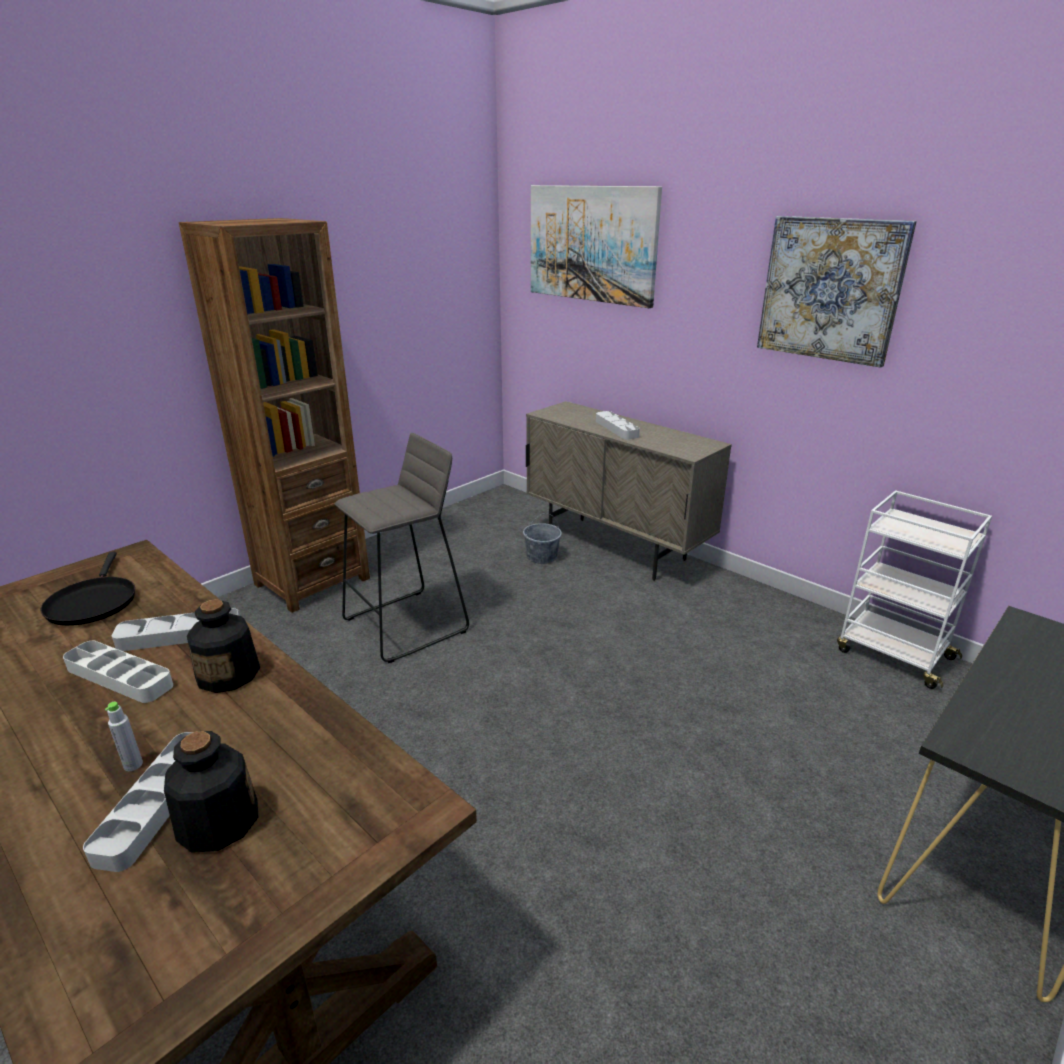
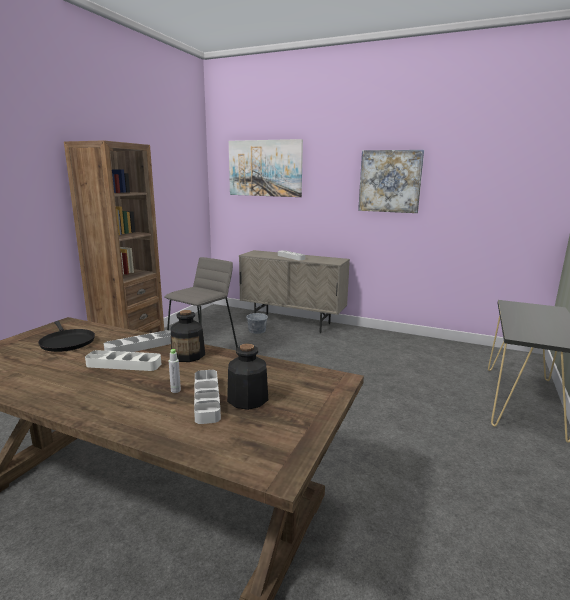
camera: 20 degrees left, 10 degrees down
white cart [837,490,992,689] -> none

